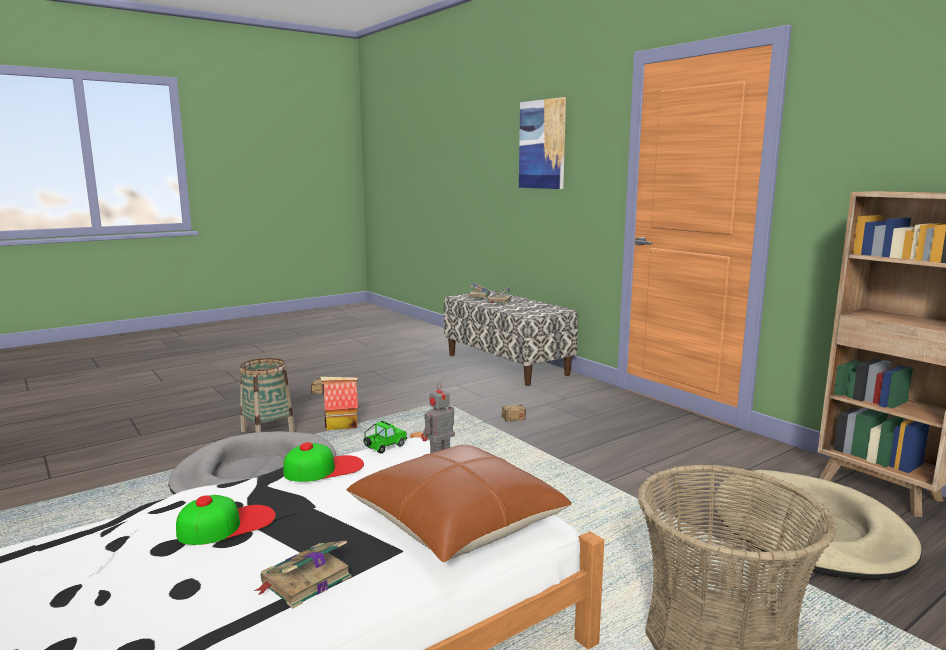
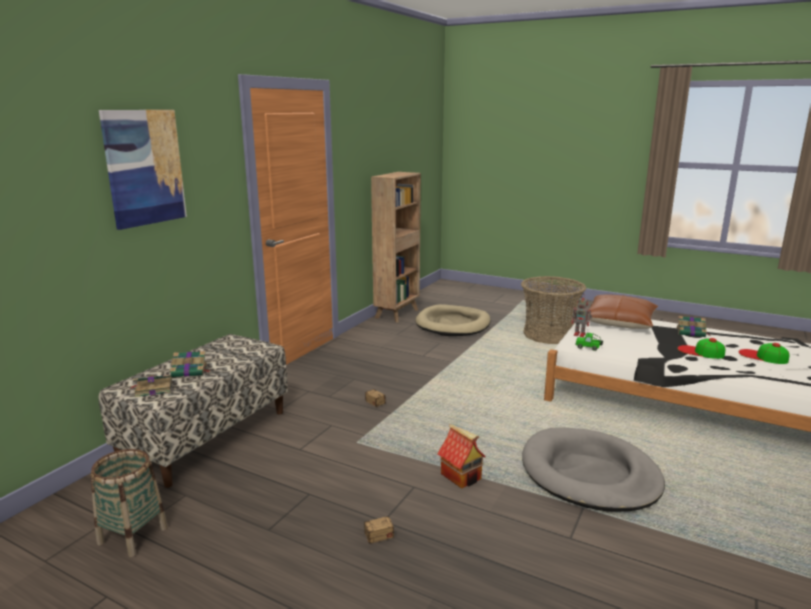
camera: 115 degrees left, 5 degrees up
basket [240,358,295,433] -> basket moved to [90,449,168,557]
cap [283,442,364,482] -> cap moved to [739,343,789,364]

